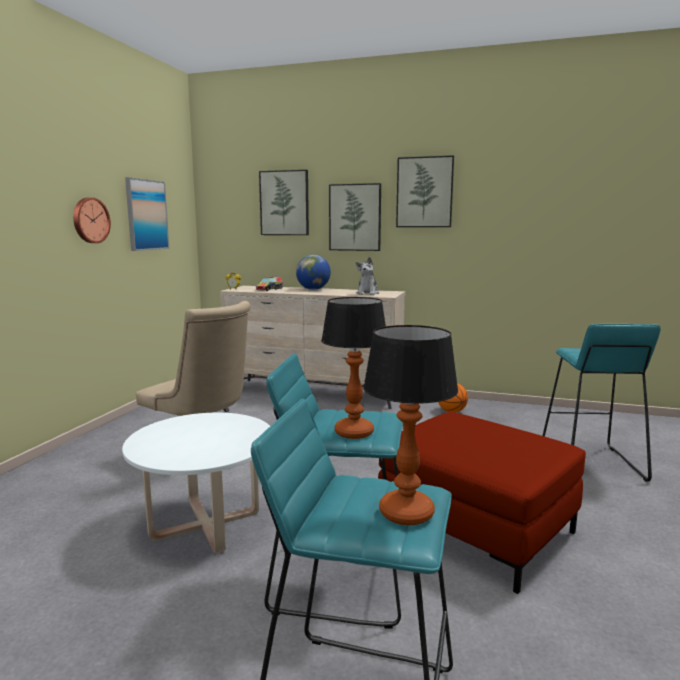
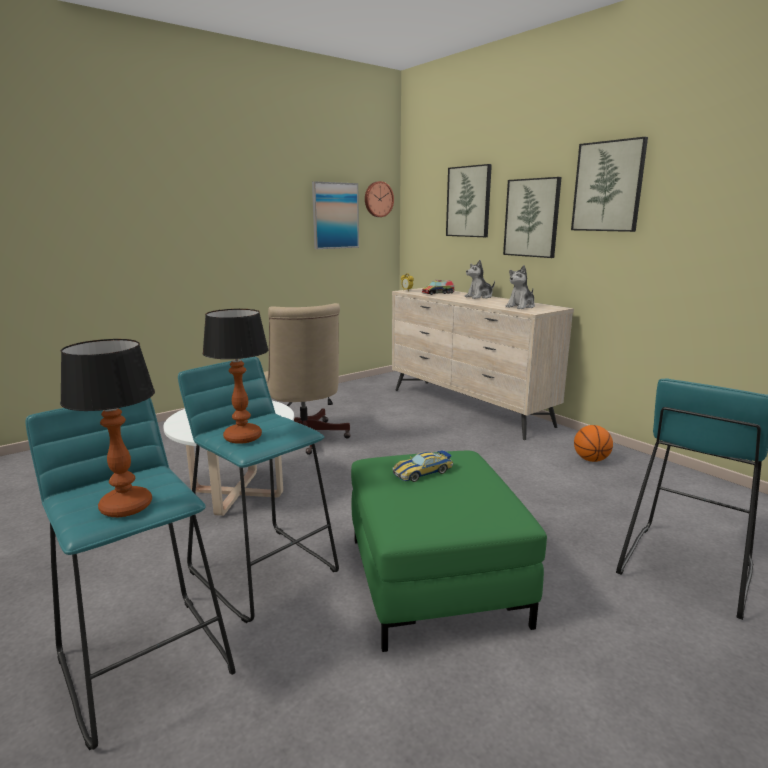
camera: 35 degrees right, 5 degrees up
wall clock [73,197,111,243] -> wall clock moved to [365,181,394,217]
globe [296,255,331,290] -> plush toy [464,260,495,299]
red ottoman [378,412,586,594] -> green ottoman [351,451,547,652]
none -> toy car [392,450,453,482]

